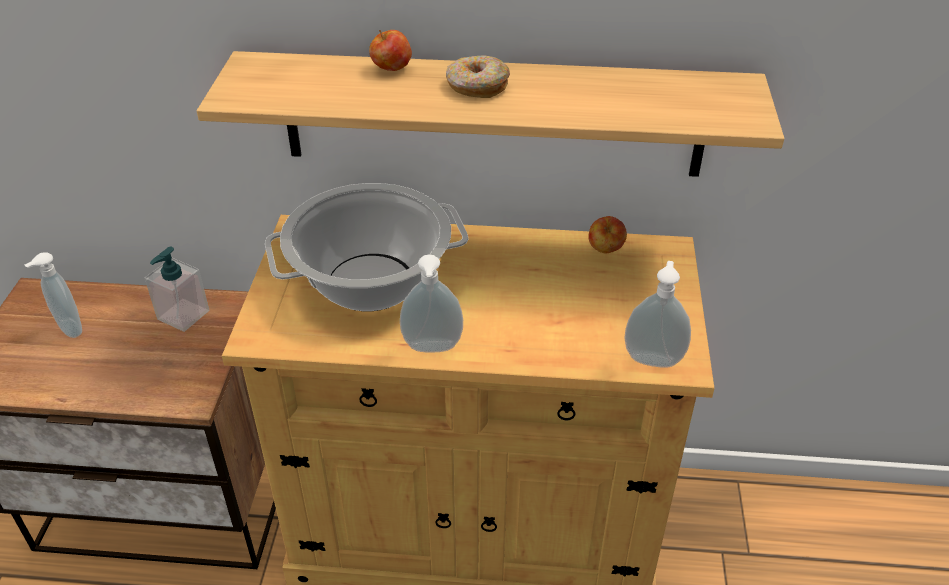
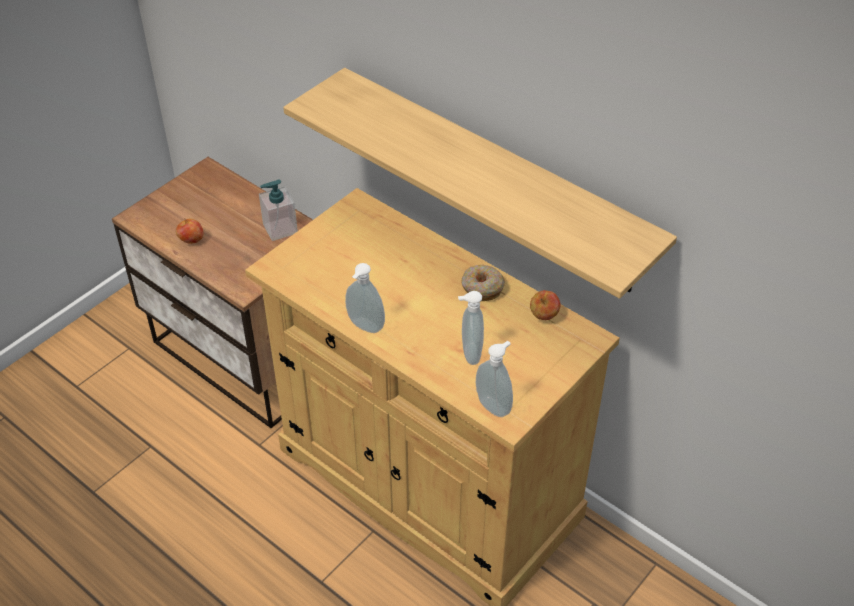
camera: 35 degrees right, 5 degrees up
soap dispenser [25,252,82,338] -> soap dispenser moved to [458,291,484,365]
cooking pot [265,183,469,311] -> none
apple [369,30,412,71] -> apple moved to [176,218,204,244]
donut [446,55,510,98] -> donut moved to [461,265,505,301]

